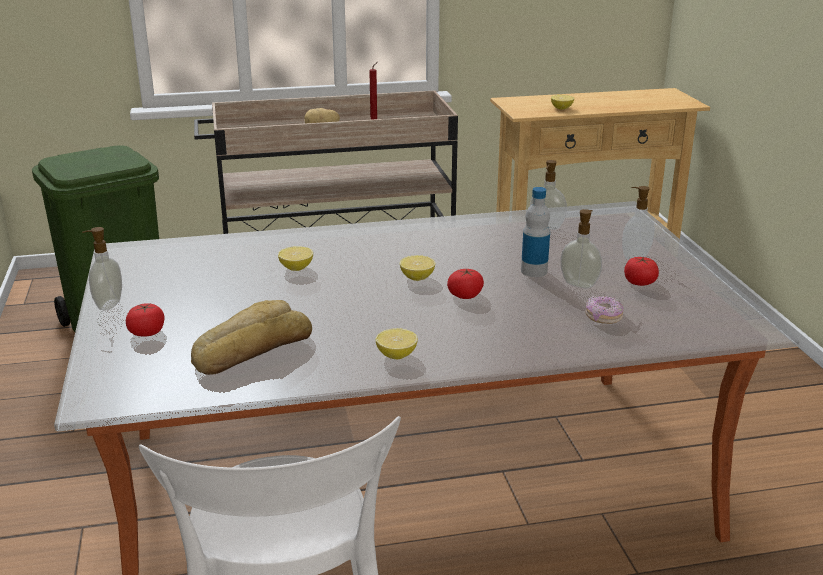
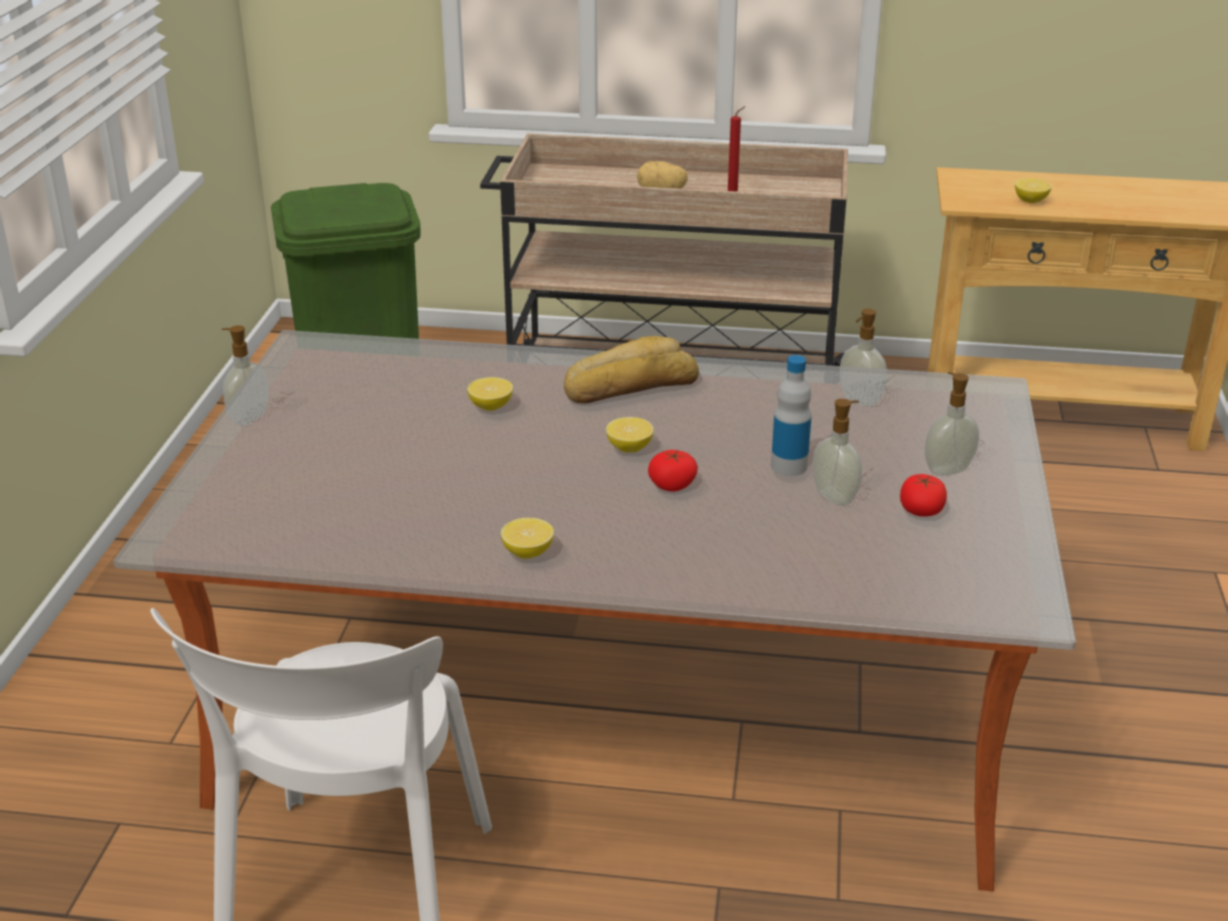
camera: 20 degrees right, 5 degrees up
tomato [126,303,164,336] -> none
bread [191,300,312,375] -> bread moved to [564,336,699,404]
donut [585,296,623,324] -> none

